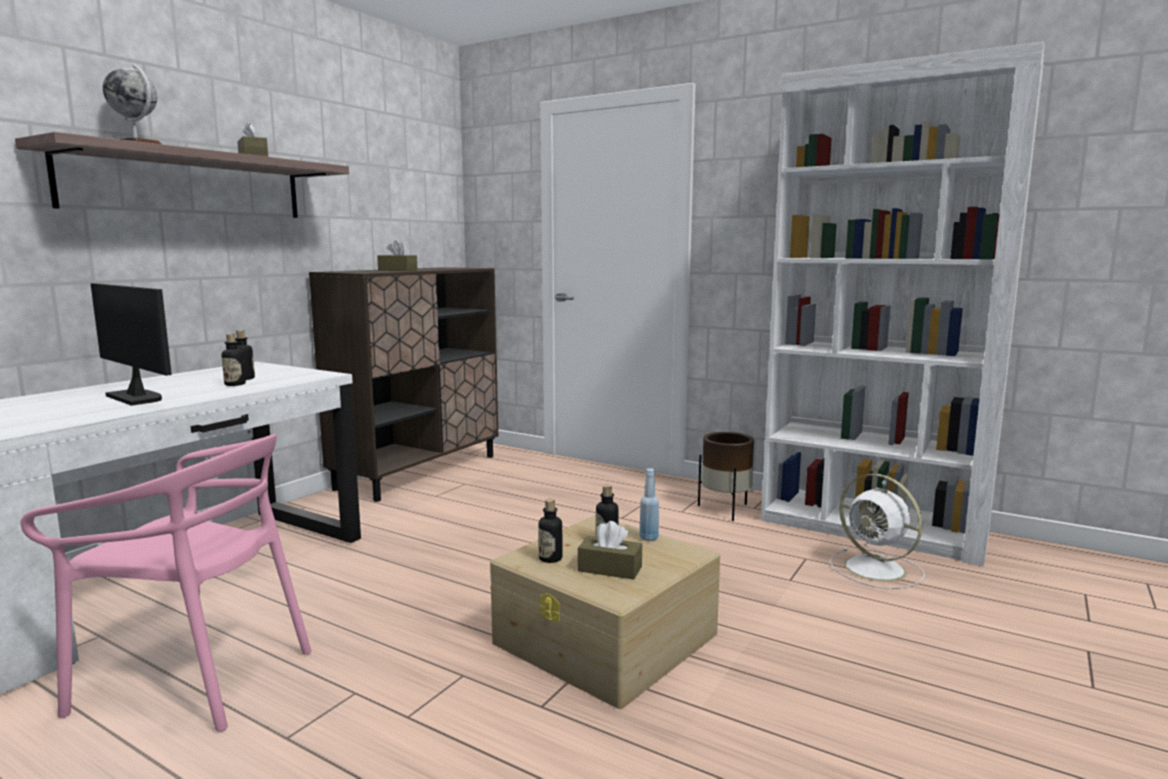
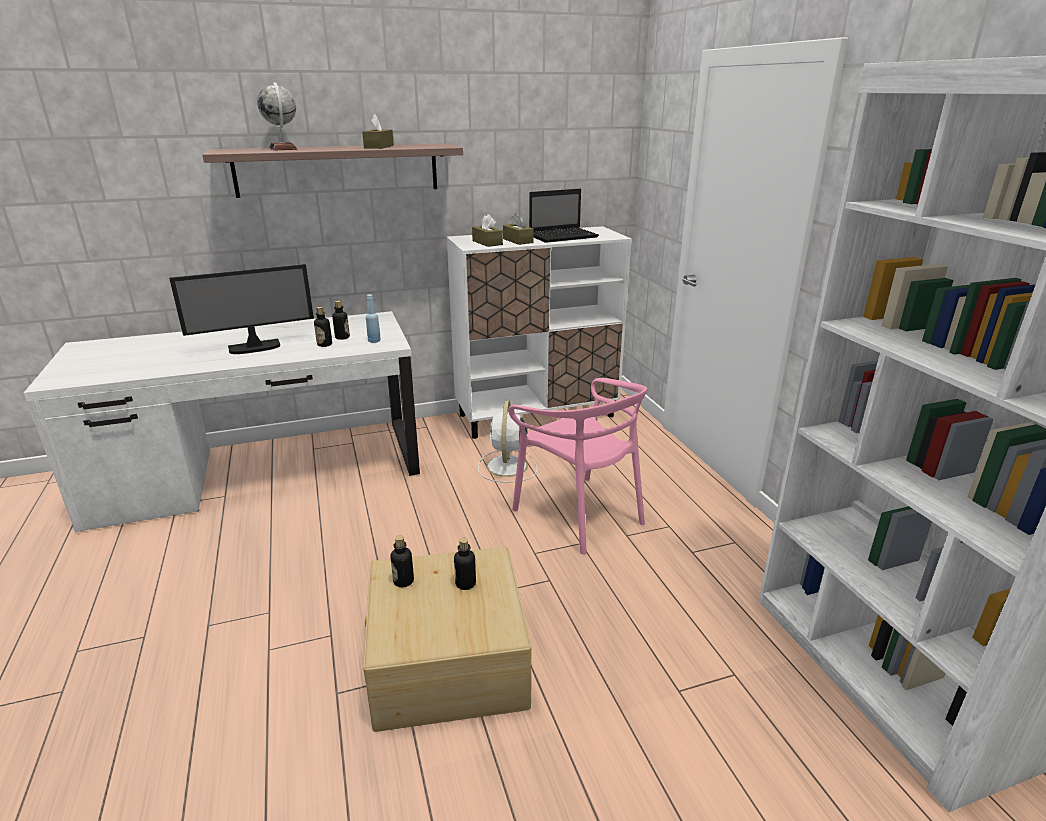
camera: 40 degrees right, 15 degrees up
pink chair [20,434,312,732] -> pink chair moved to [508,378,647,555]
monitor [90,283,172,406] -> monitor turned 75 degrees clockwise [169,264,314,354]
brown cabinet [309,267,498,502] -> white cabinet [447,226,632,439]
brown tissue box [578,521,642,580] -> brown tissue box moved to [472,214,503,247]
blue bottle [640,468,659,541] -> blue bottle moved to [366,294,381,343]
brown planter [698,432,754,521] -> none
white fan [829,474,925,589] -> white fan moved to [478,401,537,483]
none -> laptop [529,189,599,243]

